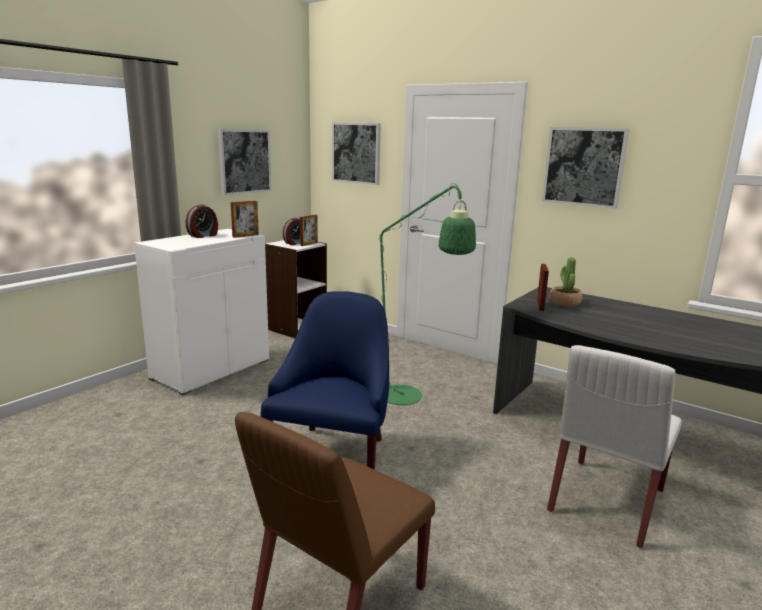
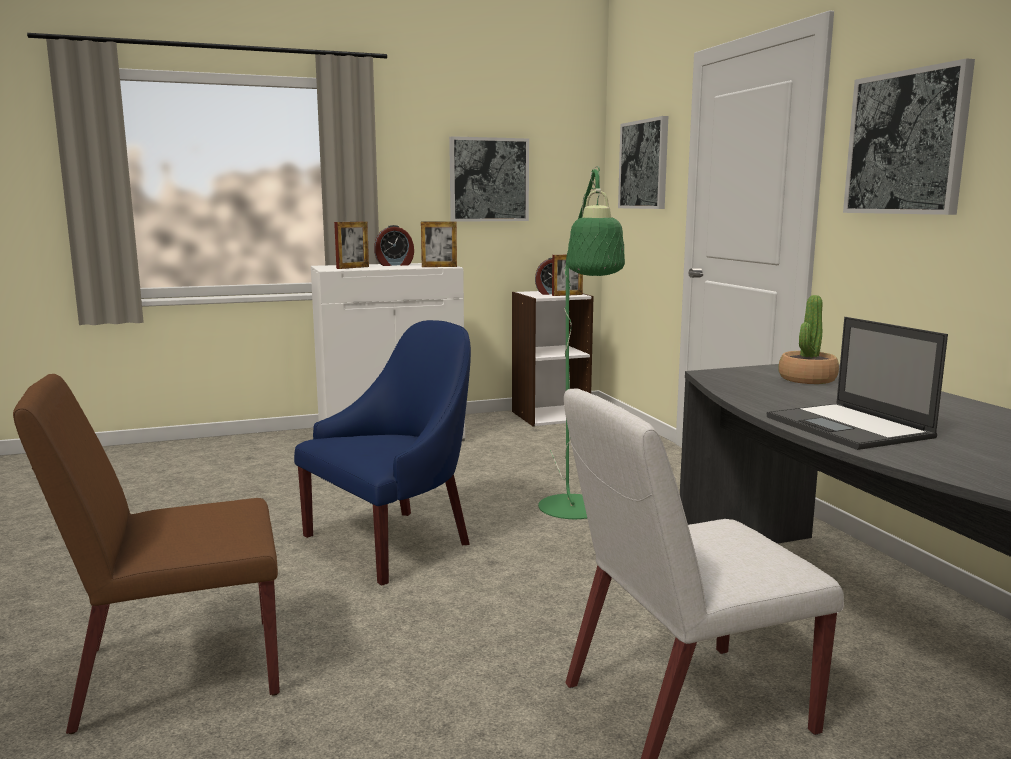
camera: 35 degrees right, 5 degrees down
picture frame [537,264,549,311] -> picture frame moved to [334,221,369,269]
none -> laptop [767,317,948,450]

